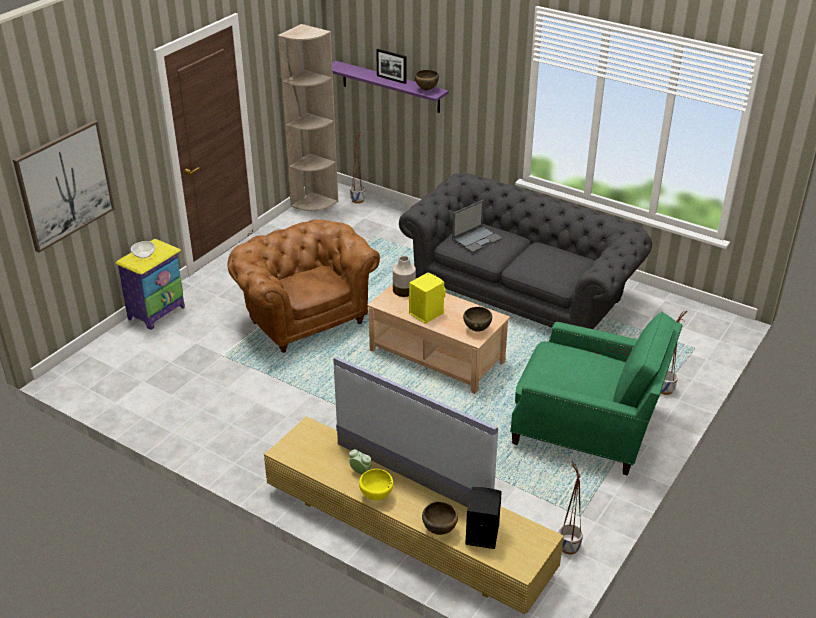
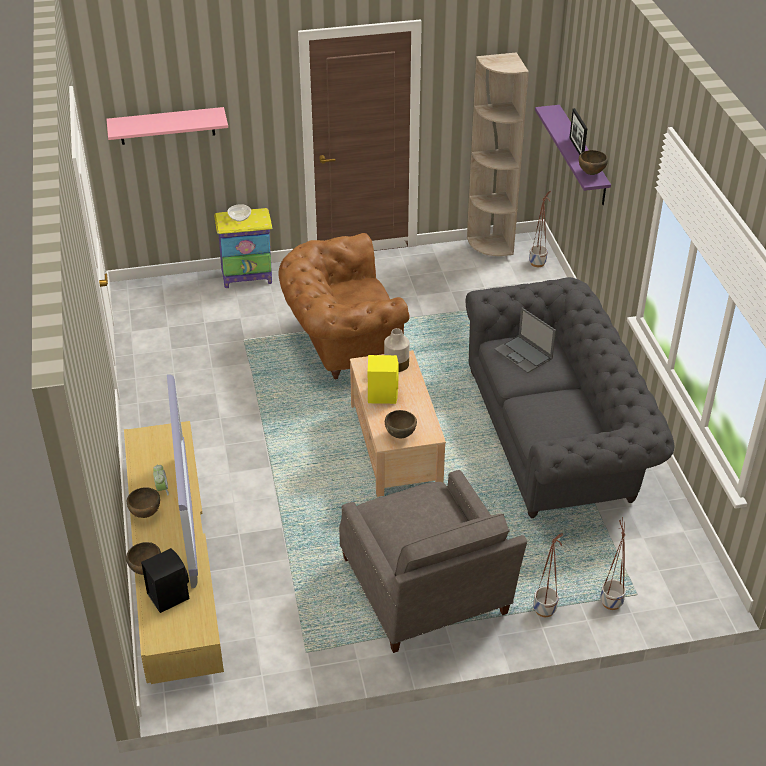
camera: 45 degrees right, 5 degrees up
picture [13,120,115,253] -> pink shelf [106,107,228,145]
brown armchair [227,219,380,353] -> brown armchair turned 120 degrees counterclockwise [278,233,409,379]
yellow bowl [359,469,393,500] -> brown bowl [127,487,160,518]
laptop [452,200,503,253] -> laptop turned 45 degrees clockwise [494,308,556,373]
green armchair [510,312,683,476] -> grey armchair [339,470,527,653]
planter [559,461,583,554] -> planter moved to [600,517,626,610]

